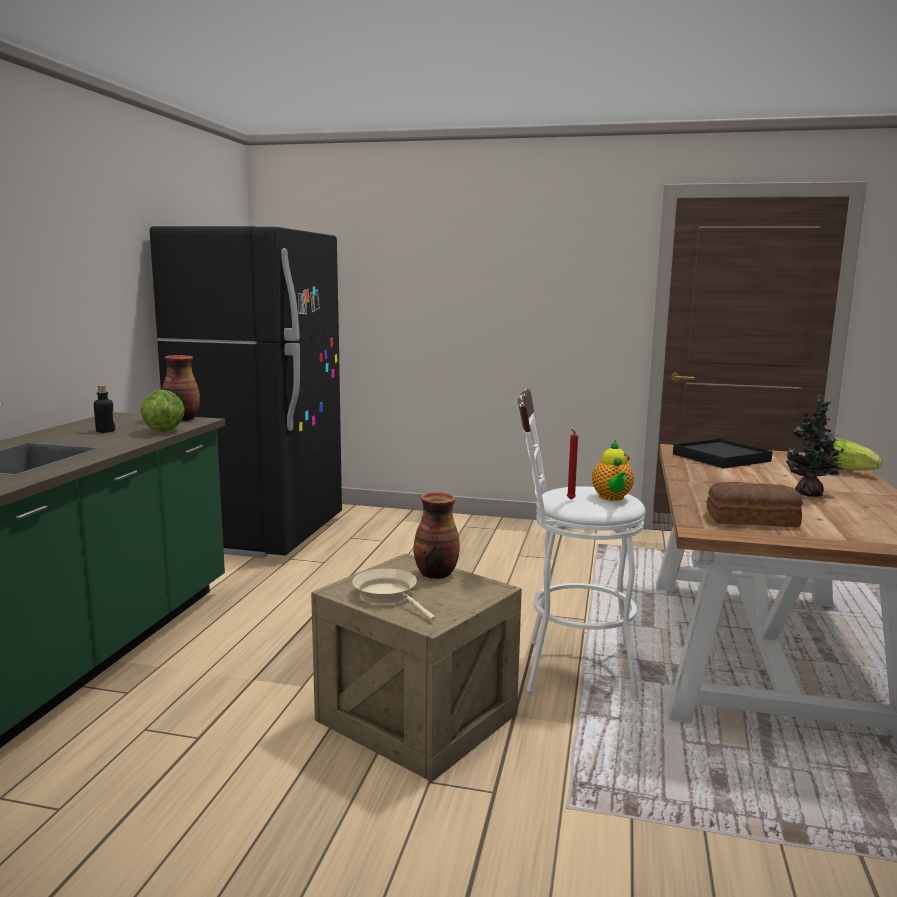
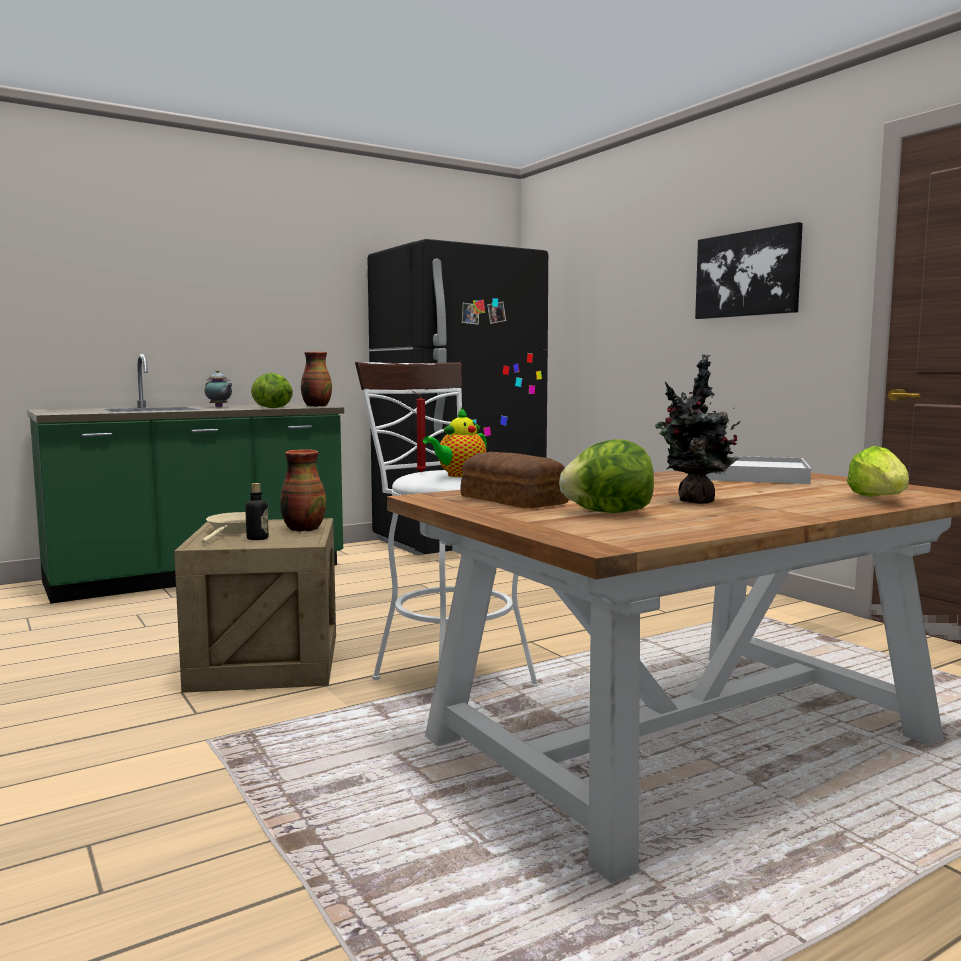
camera: 45 degrees right, 5 degrees down
bottle [94,385,115,433] -> bottle moved to [245,483,269,540]
black tray [673,439,773,469] -> white tray [706,456,811,484]
none -> teapot [205,370,233,407]
none -> lettuce [559,439,654,513]
none -> picture [695,222,803,319]

